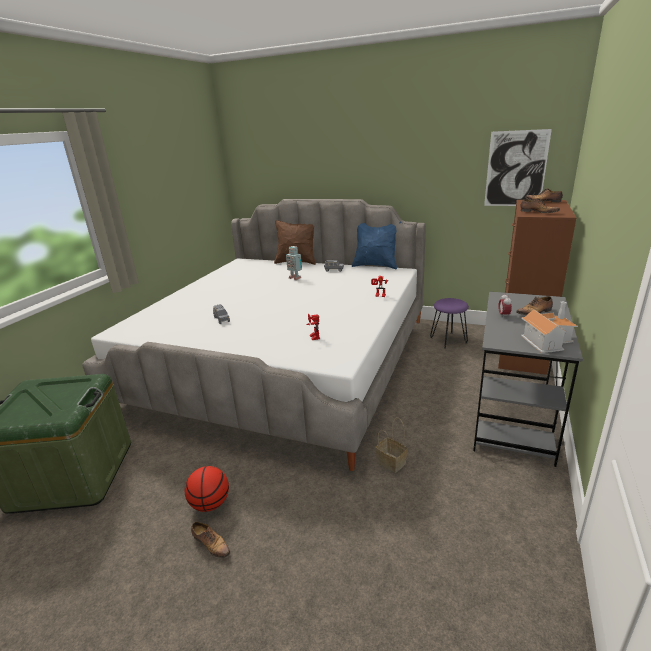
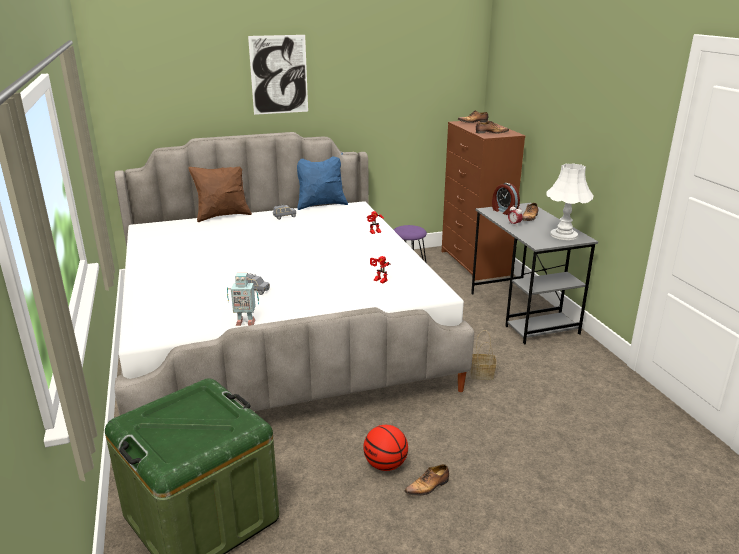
camera: 40 degrees left, 0 degrees up
shoe [191,522,230,558] -> shoe turned 150 degrees clockwise [404,464,449,496]
toy robot [286,246,302,280] -> toy robot moved to [227,273,259,326]
picture [484,129,552,206] -> picture moved to [248,35,308,115]
toy house [521,301,578,353] -> white table lamp [546,163,594,240]
none -> alarm clock [492,183,520,215]

